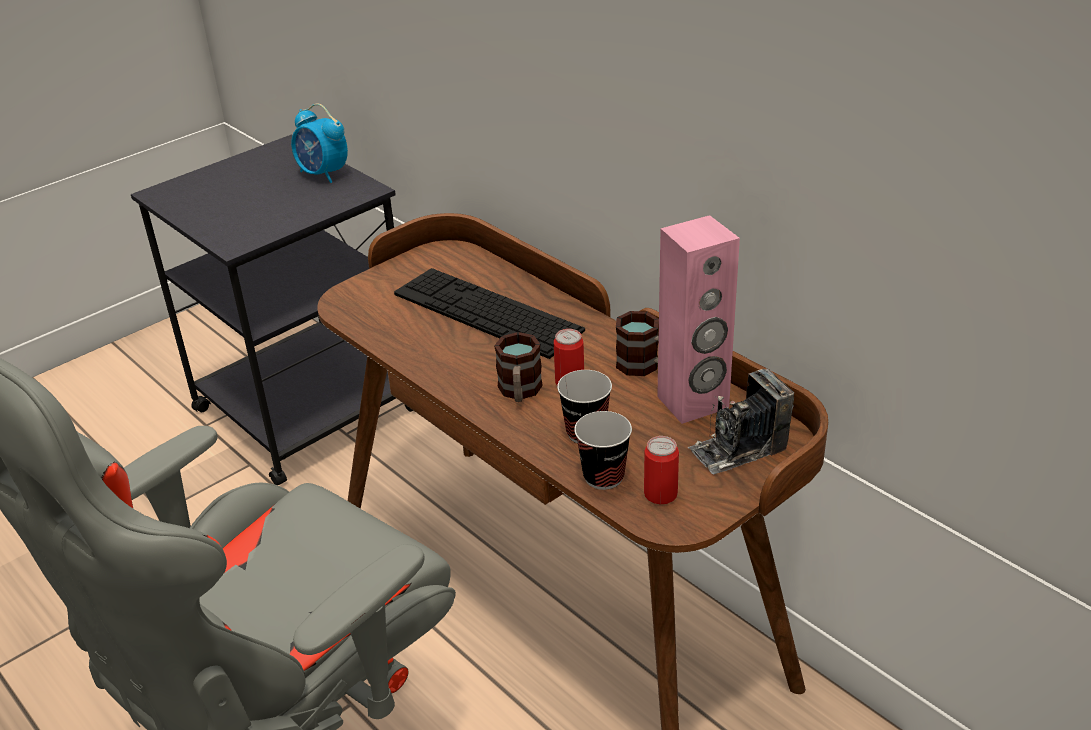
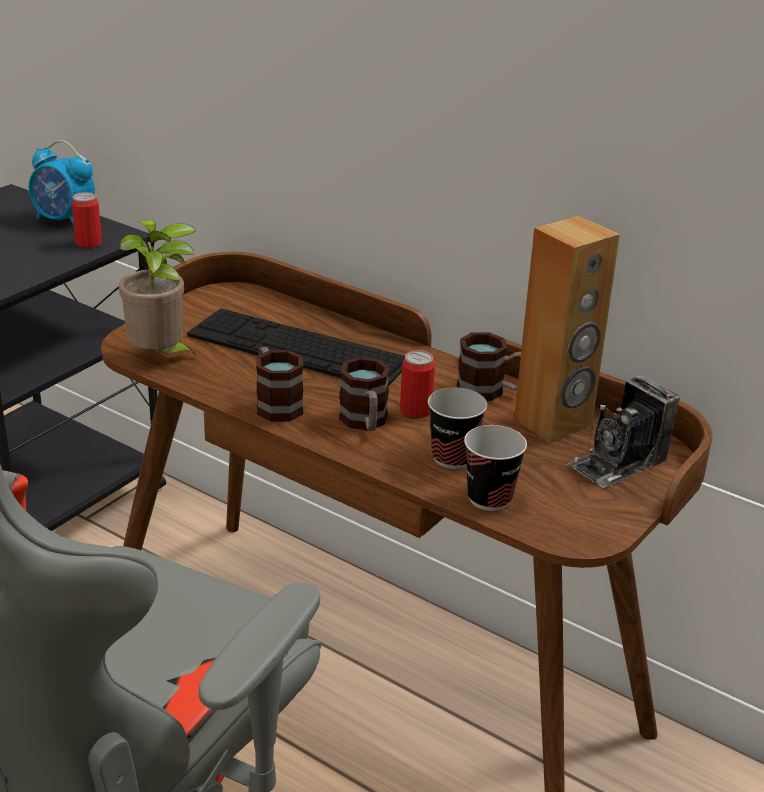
camera: 15 degrees left, 5 degrees down
can [644,436,679,504] -> can moved to [71,192,102,248]
pink speaker [657,215,740,424] -> brown speaker [514,216,620,443]
none -> potted plant [119,220,198,358]
none -> mug [256,347,303,422]

